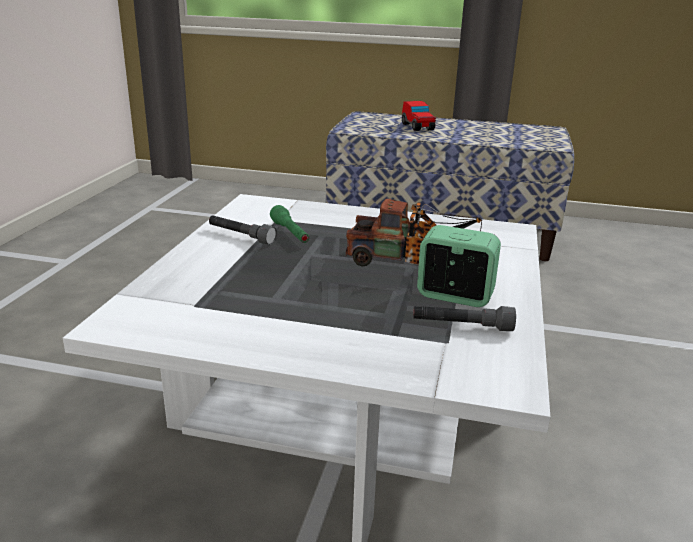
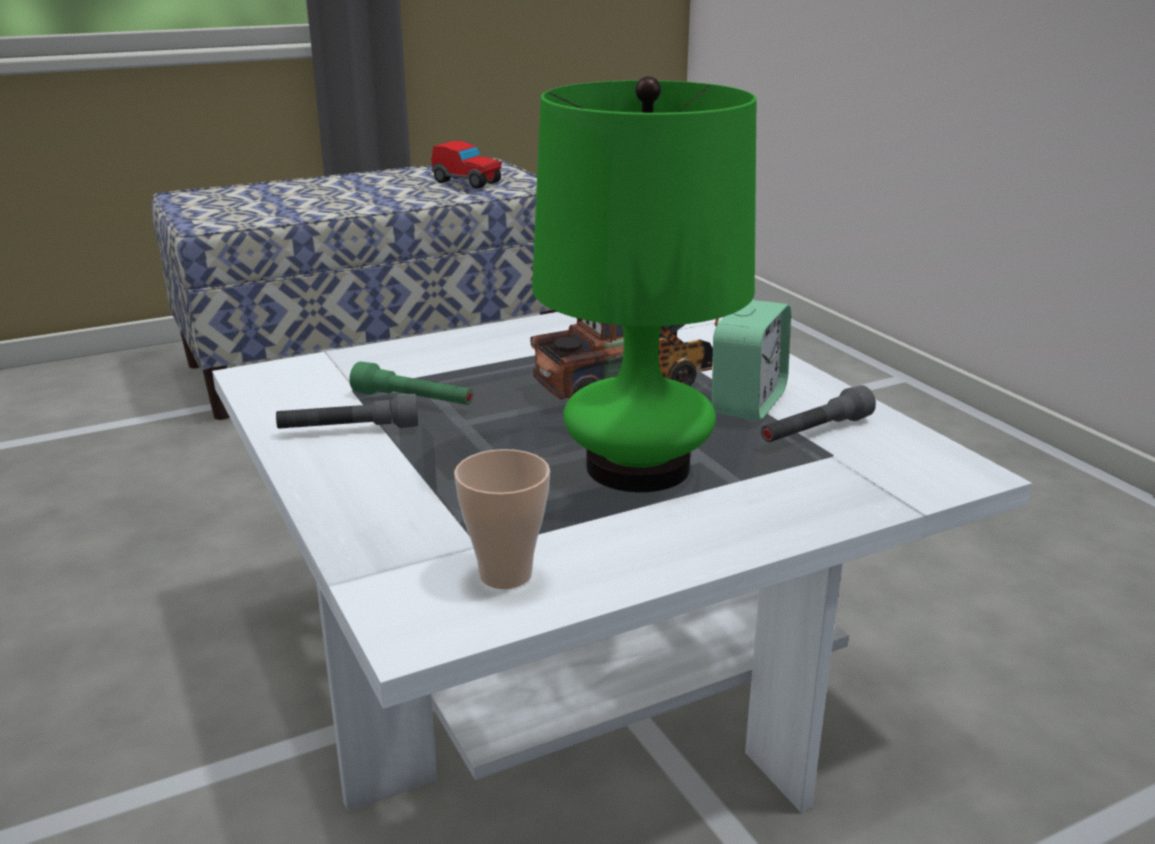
camera: 40 degrees left, 0 degrees up
toy car [402,101,436,131] -> toy car moved to [431,141,503,188]
alarm clock [417,225,501,307] -> alarm clock turned 135 degrees clockwise [712,300,791,420]
none -> cup [454,449,550,589]
none -> green table lamp [532,76,757,493]

